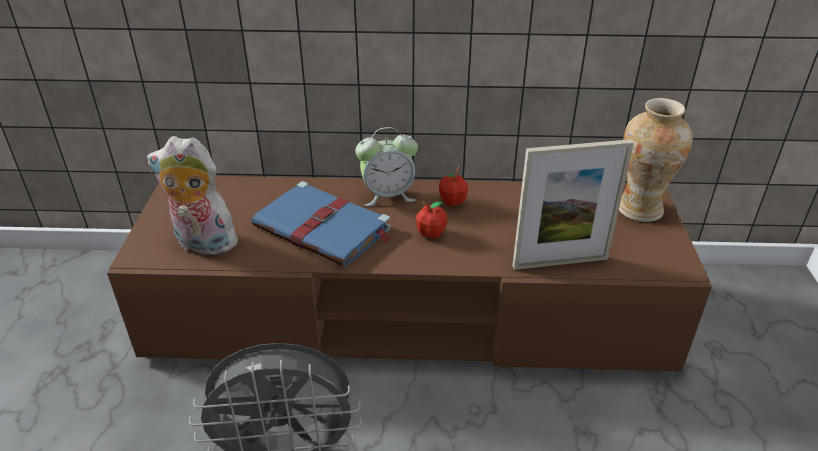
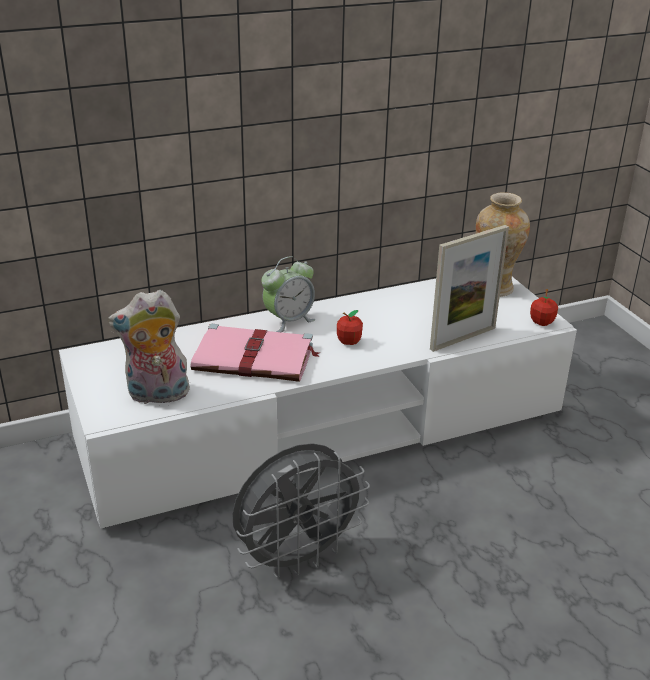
camera: 25 degrees left, 5 degrees down
brown tv stand [107,176,712,372] -> white tv stand [59,277,577,529]
blue book [252,181,391,267] -> pink book [191,324,319,382]
apple [439,166,468,206] -> apple moved to [530,289,558,326]

